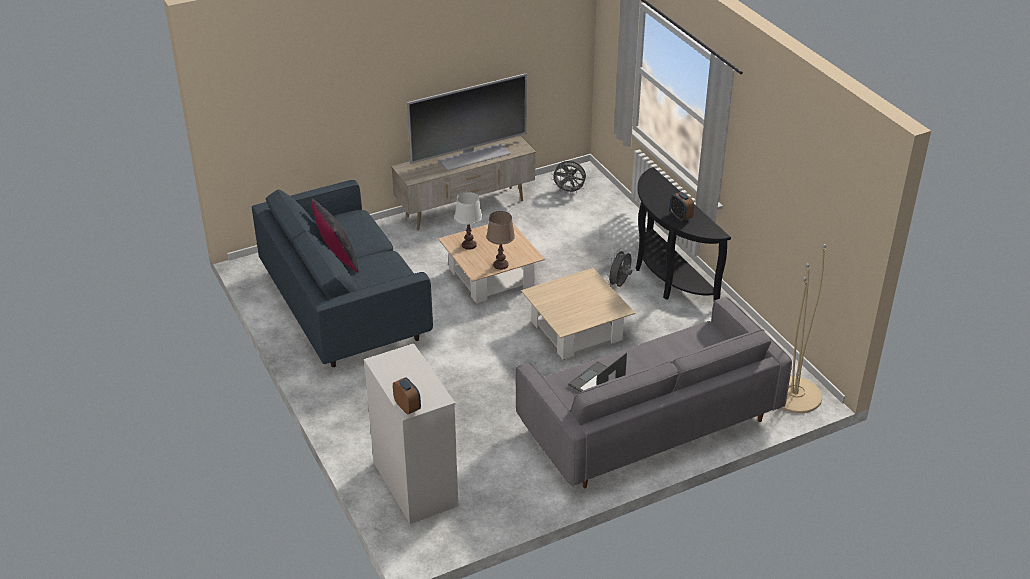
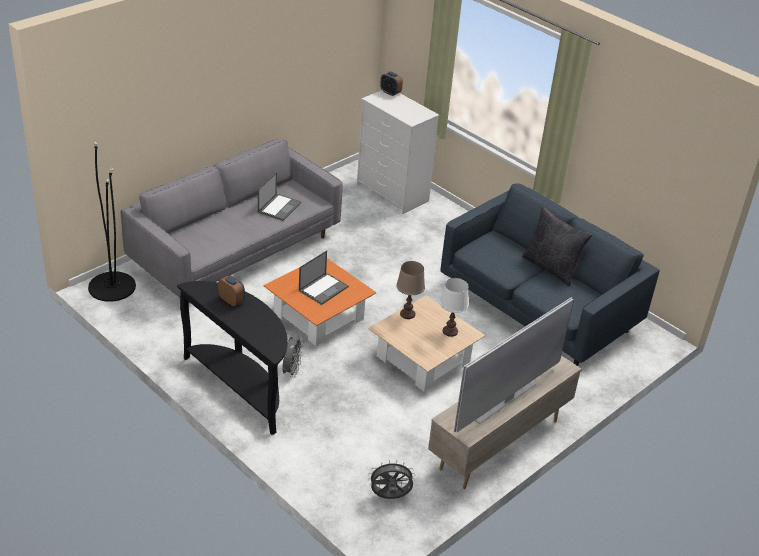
camera: 160 degrees right, 0 degrees up
beige coffee table [521,268,635,360] -> orange coffee table [263,258,377,346]
beige floor lamp [781,244,827,413] -> black floor lamp [88,142,136,302]
none -> laptop [299,250,349,305]

